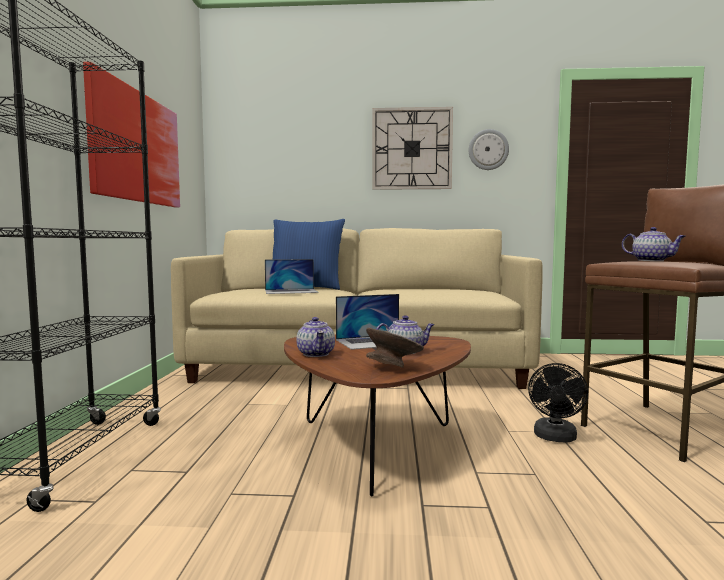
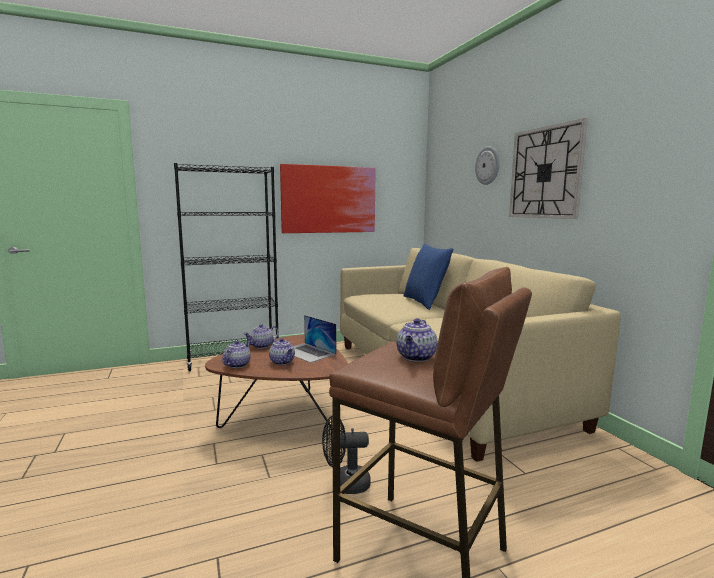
camera: 65 degrees right, 5 degrees up
laptop [265,259,319,294] -> none
grey bowl [366,328,424,368] -> teapot [222,341,251,368]
wall clock [469,129,509,170] -> wall clock moved to [475,146,500,185]

